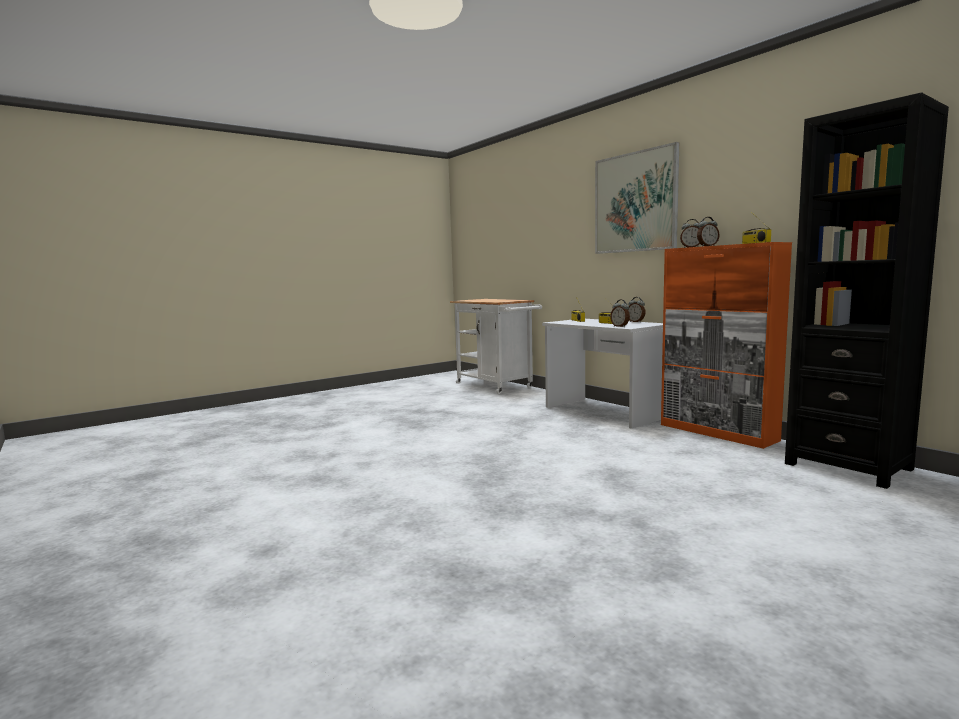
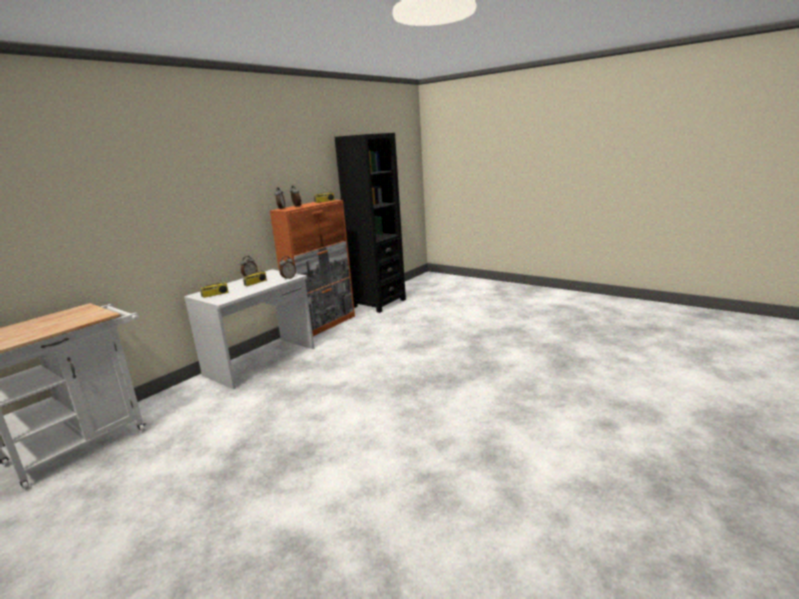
camera: 105 degrees left, 10 degrees up
picture [595,142,679,254] -> none

